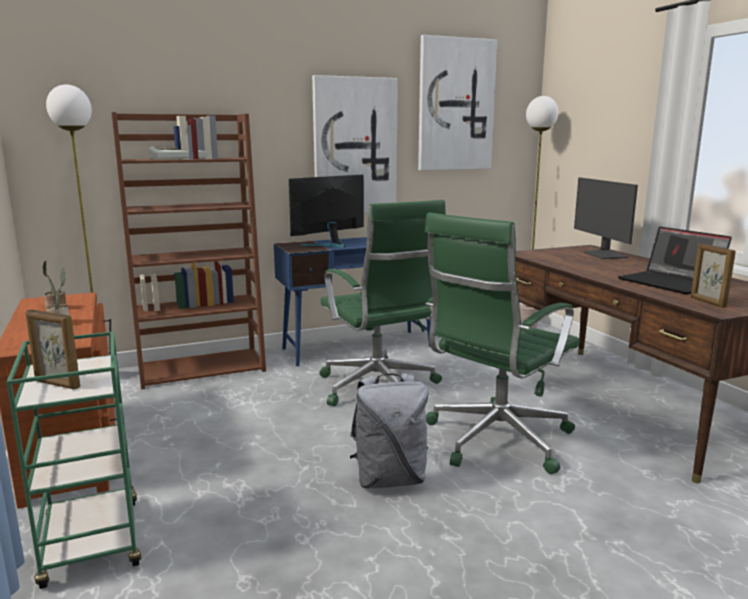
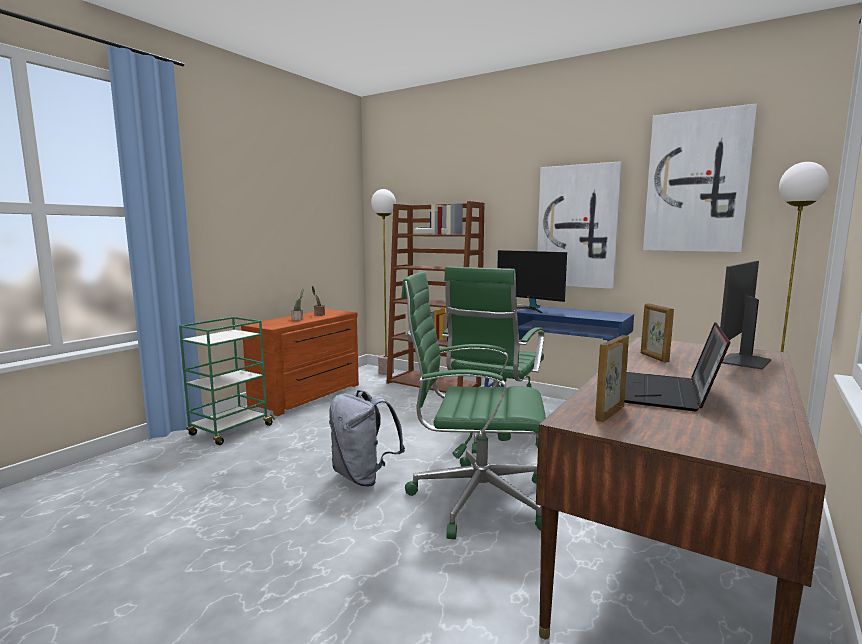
camera: 55 degrees right, 5 degrees down
picture frame [25,309,80,390] -> picture frame moved to [641,303,674,362]
monitor [289,174,364,248] -> monitor turned 150 degrees counterclockwise [497,250,567,313]

